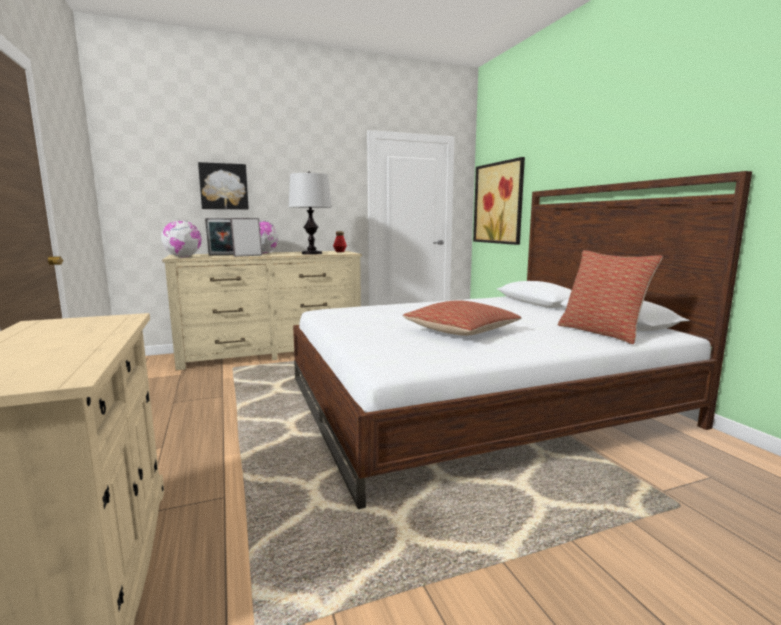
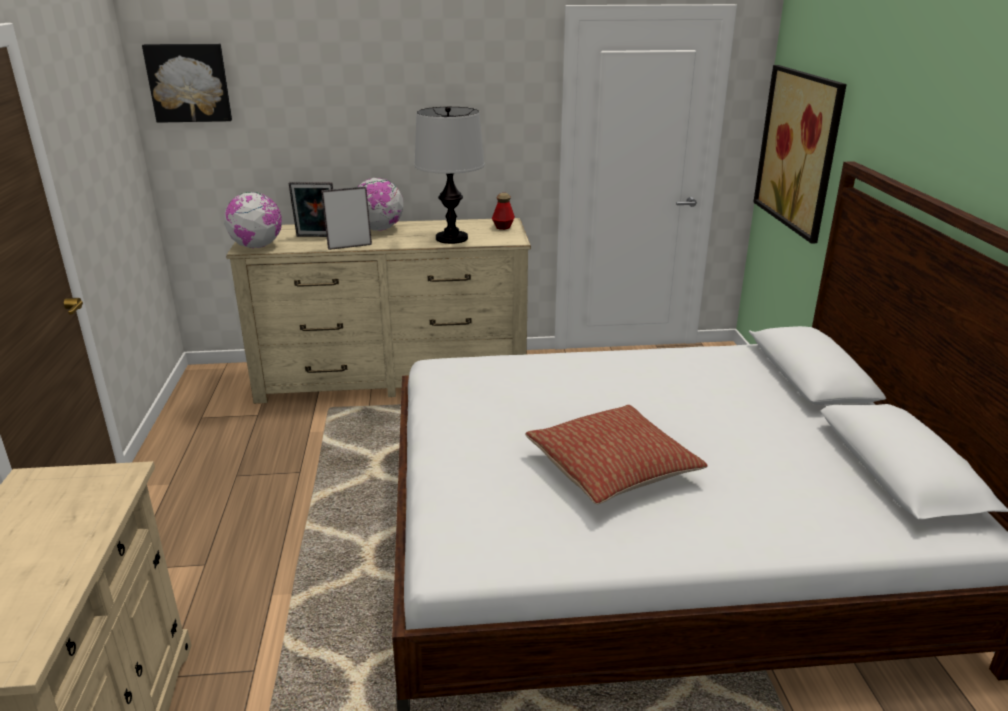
camera: 15 degrees right, 15 degrees up
picture [198,162,249,210] -> picture moved to [142,44,232,123]
pillow [558,250,663,344] -> none

